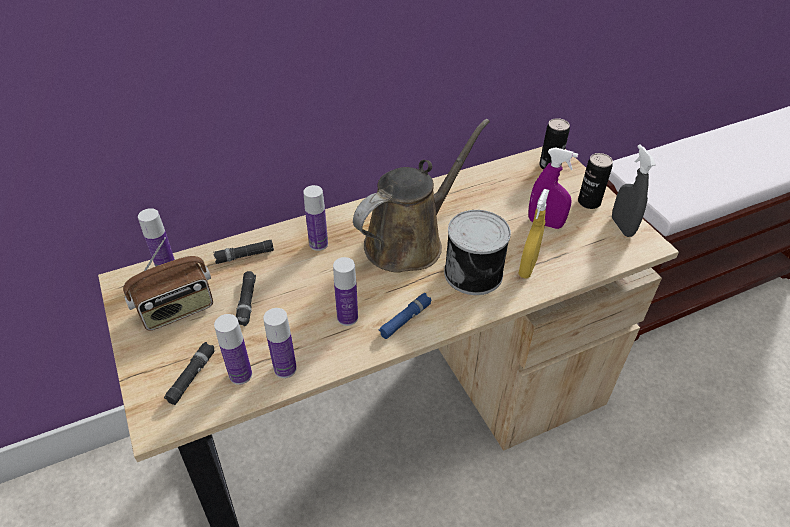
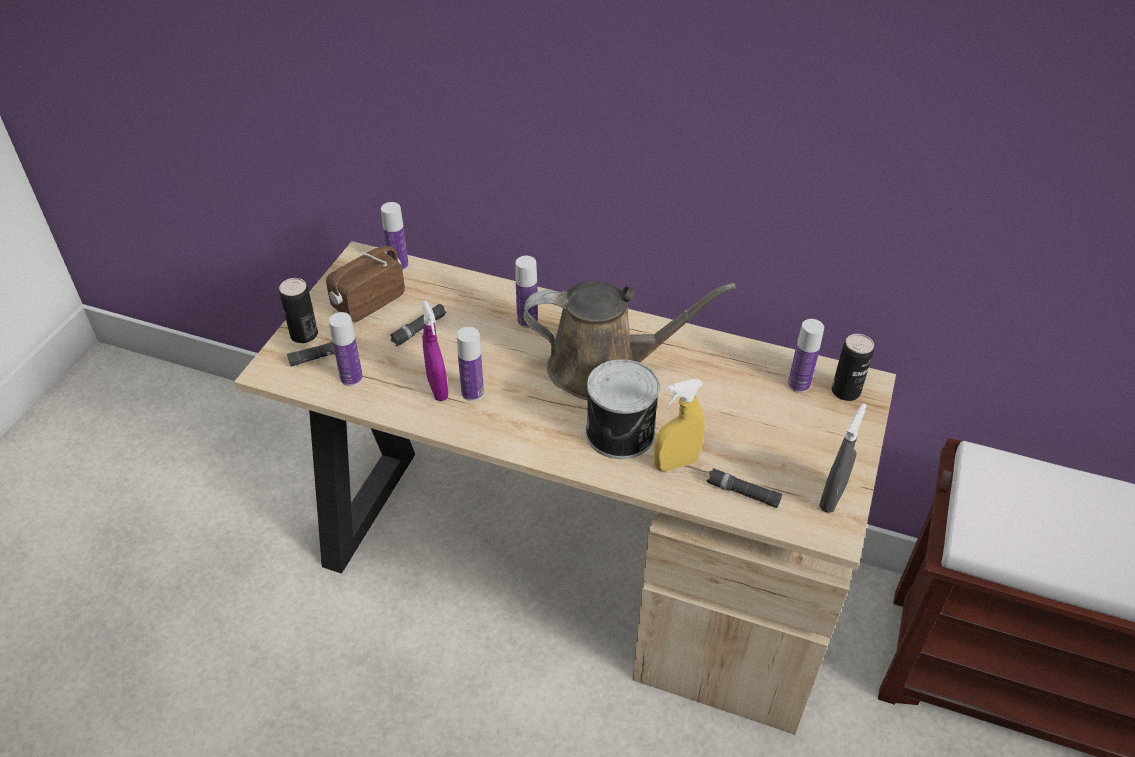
camera: 45 degrees right, 0 degrees up
radio [123,237,213,331] -> radio turned 120 degrees clockwise [326,246,405,322]
black flashlight [213,240,274,264] -> black flashlight moved to [707,468,782,508]
bottle [263,308,297,378] -> bottle moved to [788,319,824,393]
blue flashlight [379,293,431,339] -> none
purple spray bottle [529,147,578,229] -> purple spray bottle moved to [422,300,448,401]
can [578,153,613,209] -> can moved to [279,278,318,343]

